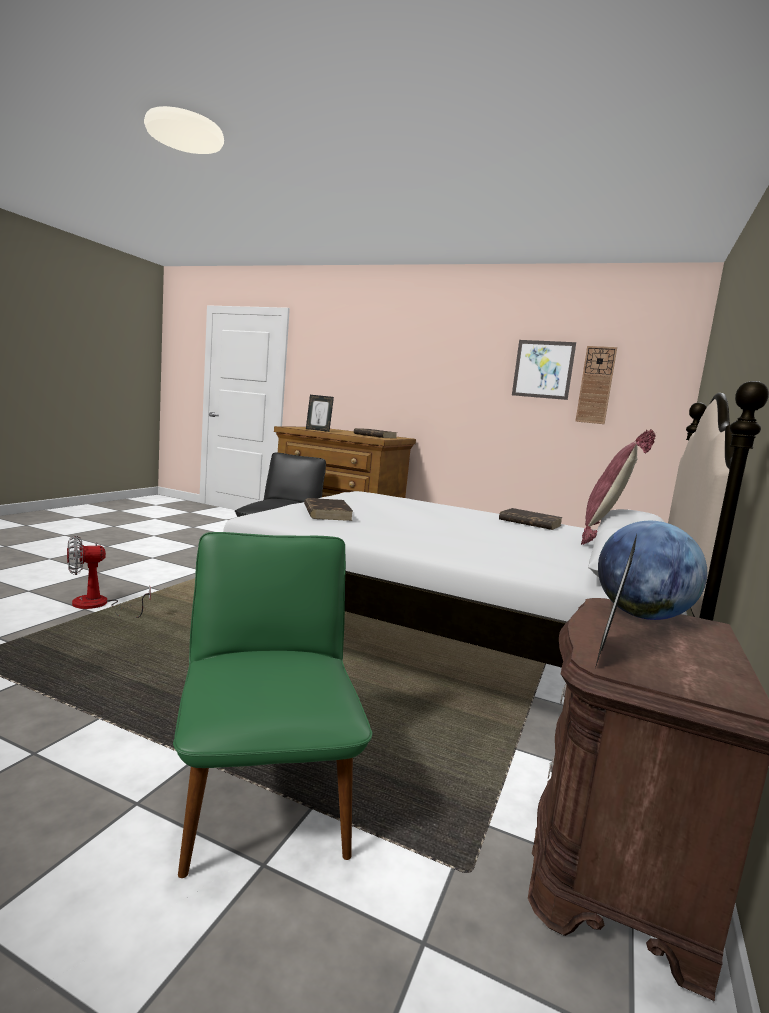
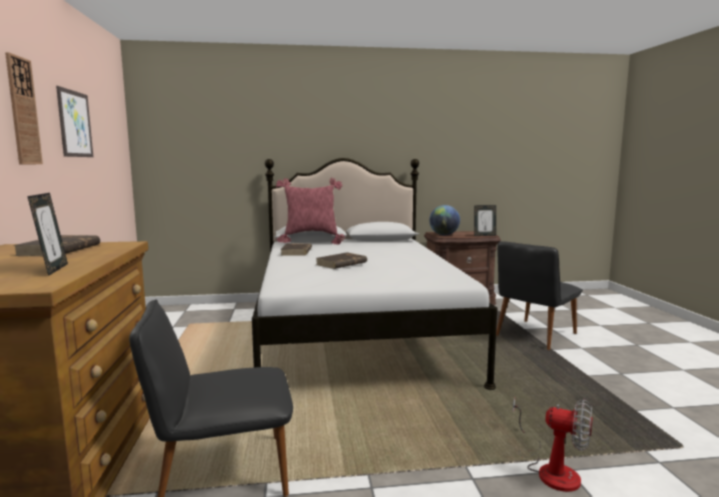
camera: 120 degrees left, 0 degrees up
green chair [173,532,372,878] -> black chair [496,241,583,350]
brown book [304,498,353,521] -> brown book moved to [316,253,367,269]
wall clock [575,346,617,424] -> wall clock moved to [5,52,43,164]

